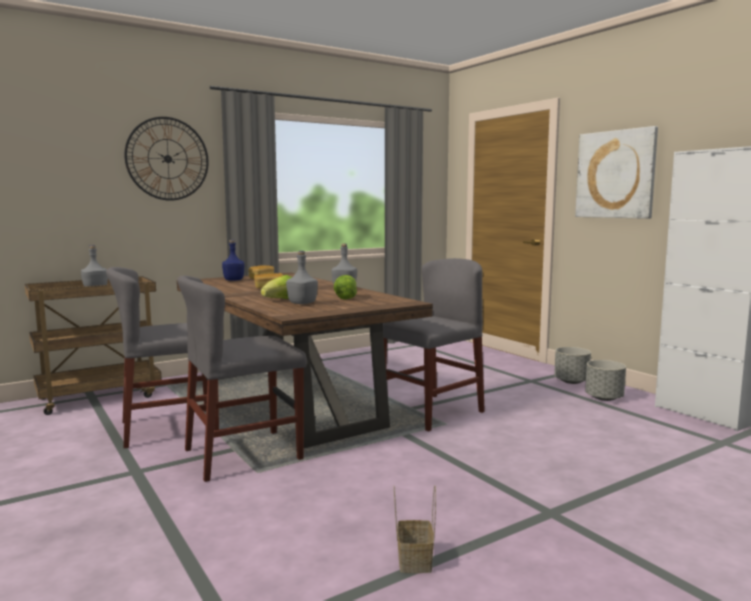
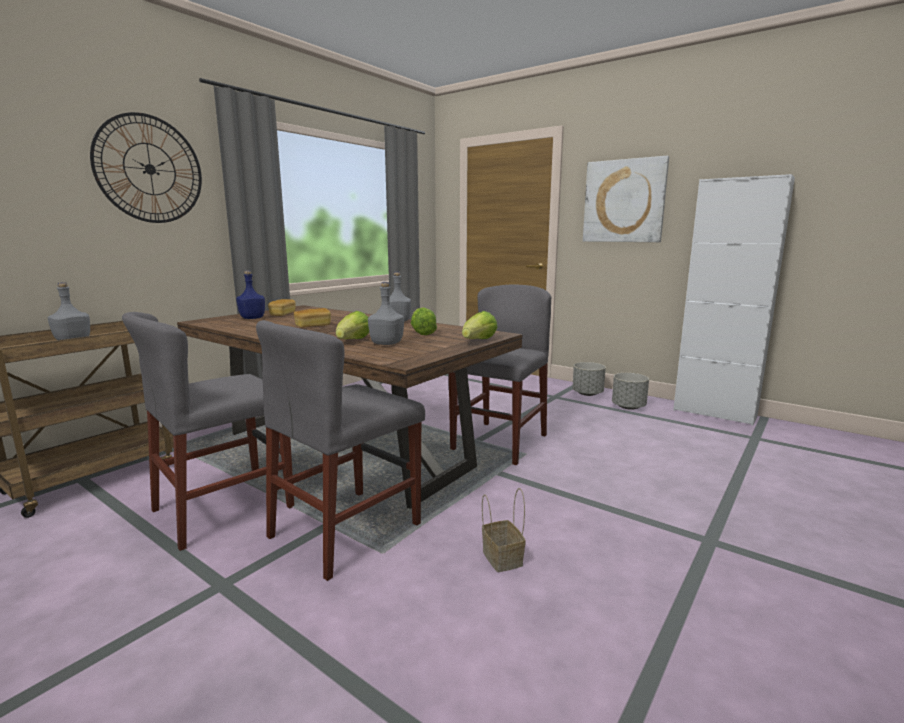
camera: 20 degrees left, 5 degrees up
basket [394,485,436,573] -> basket moved to [482,488,526,572]
none -> lettuce [462,311,498,339]

